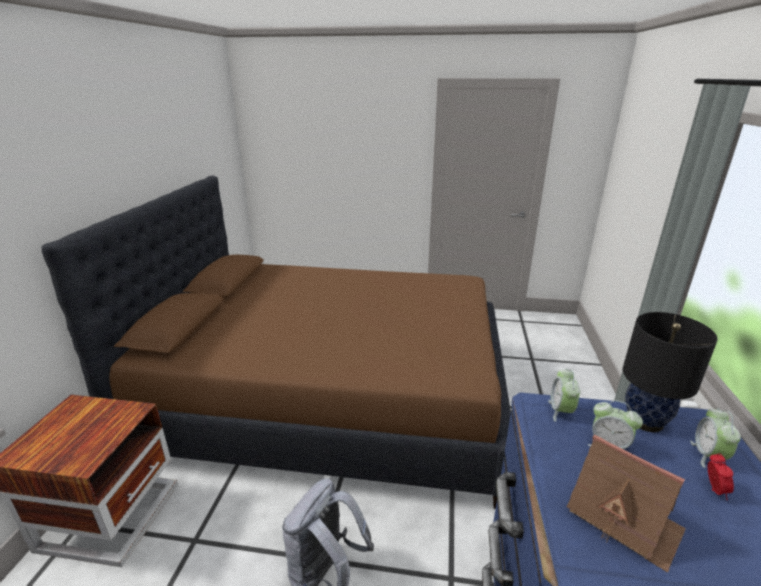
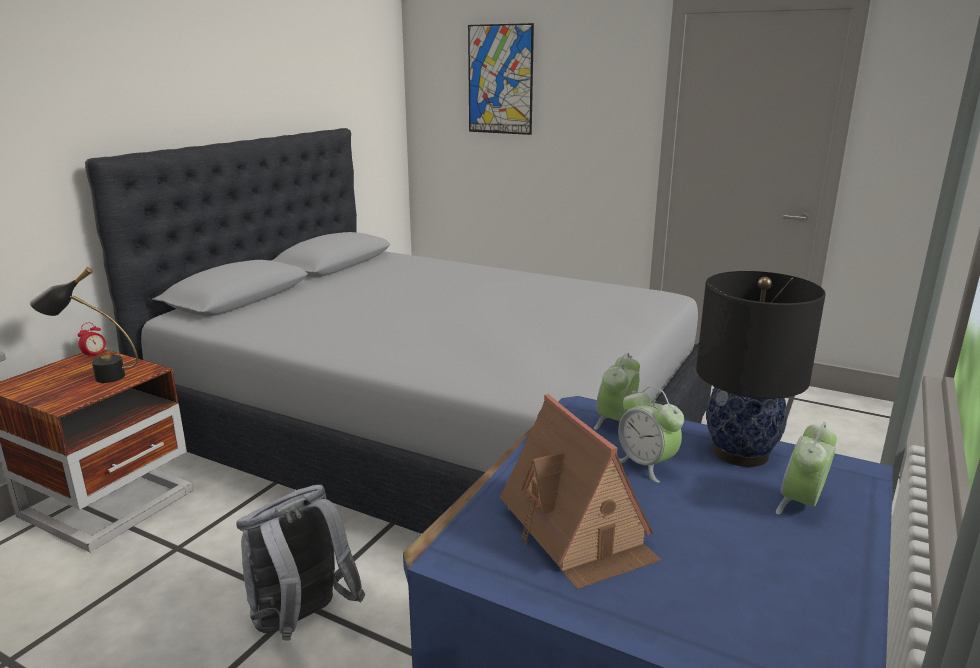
camera: 20 degrees right, 5 degrees down
brown bed [42,176,511,509] -> grey bed [85,128,712,534]
alarm clock [708,453,734,500] -> alarm clock moved to [78,322,106,359]
none -> black table lamp [30,267,138,383]
none -> picture [468,23,534,135]

